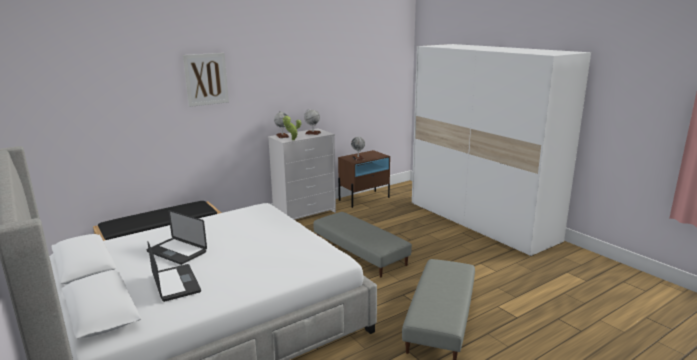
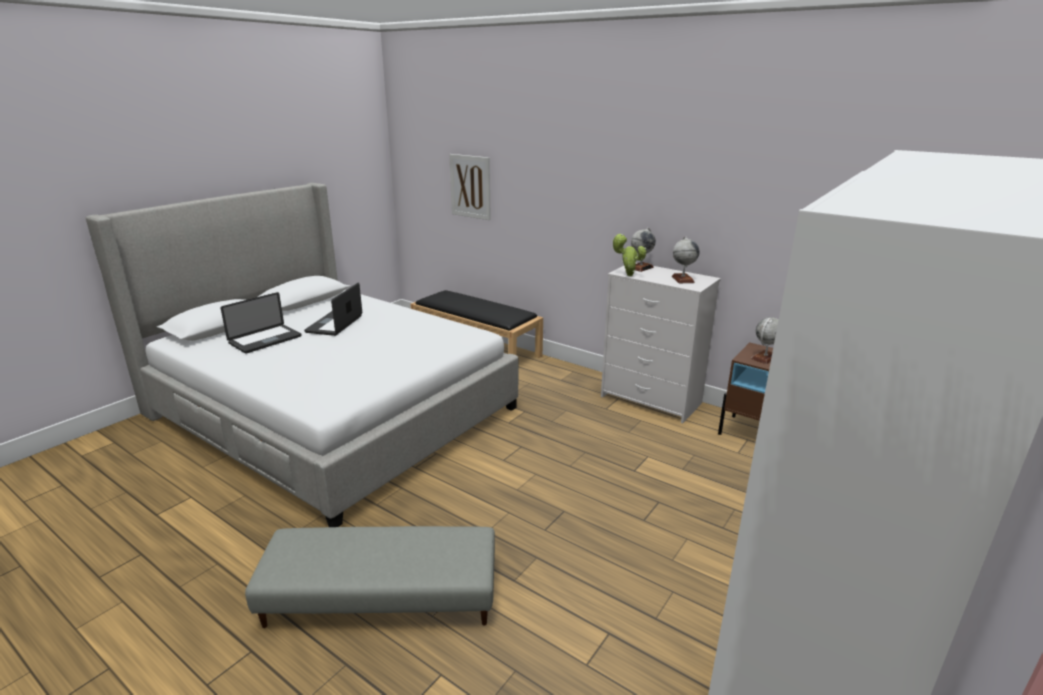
camera: 70 degrees right, 5 degrees up
picture [183,53,229,107] -> picture moved to [449,154,491,220]
grey ottoman [313,212,412,277] -> none

